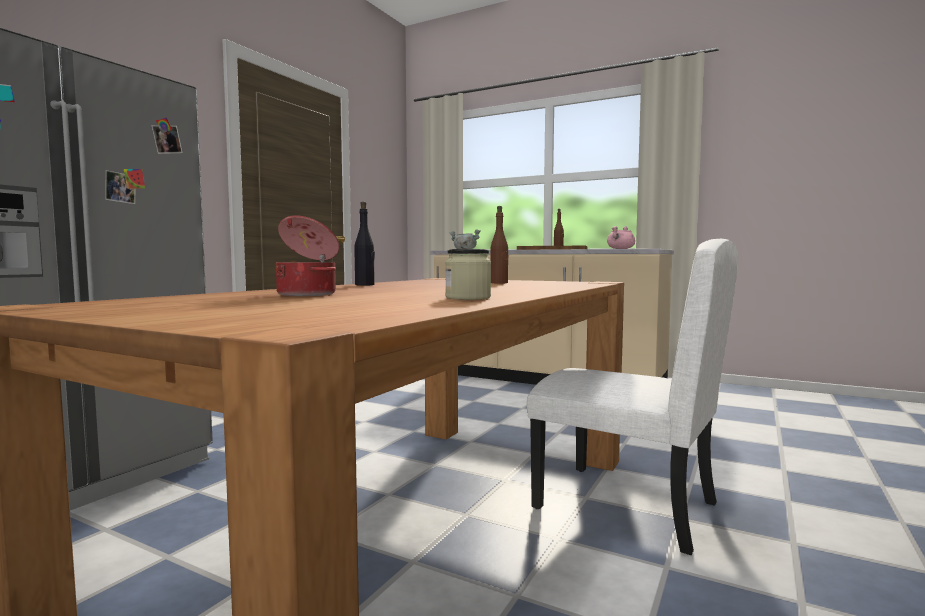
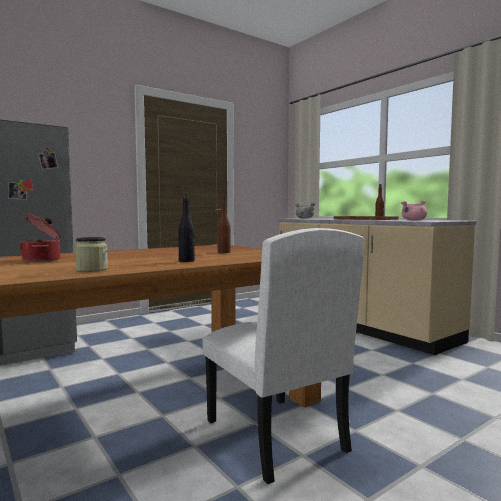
camera: 25 degrees right, 0 degrees up
black bottle [354,202,375,286] -> black bottle moved to [178,192,195,262]

